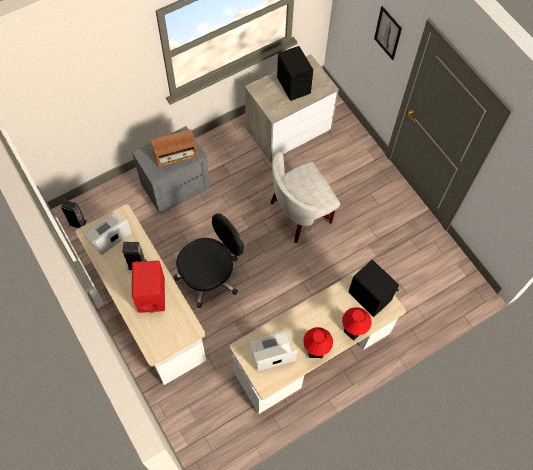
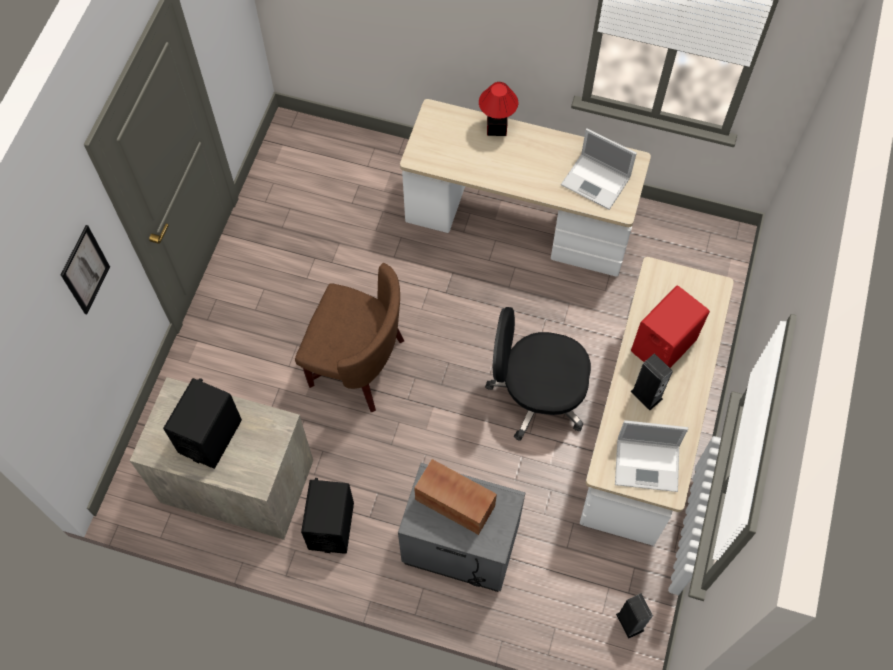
camera: 130 degrees left, 0 degrees up
white armchair [270,151,340,243] -> brown armchair [295,263,404,413]
table lamp [303,327,333,358] -> none
black speaker [348,260,399,317] -> black speaker moved to [301,478,354,554]

